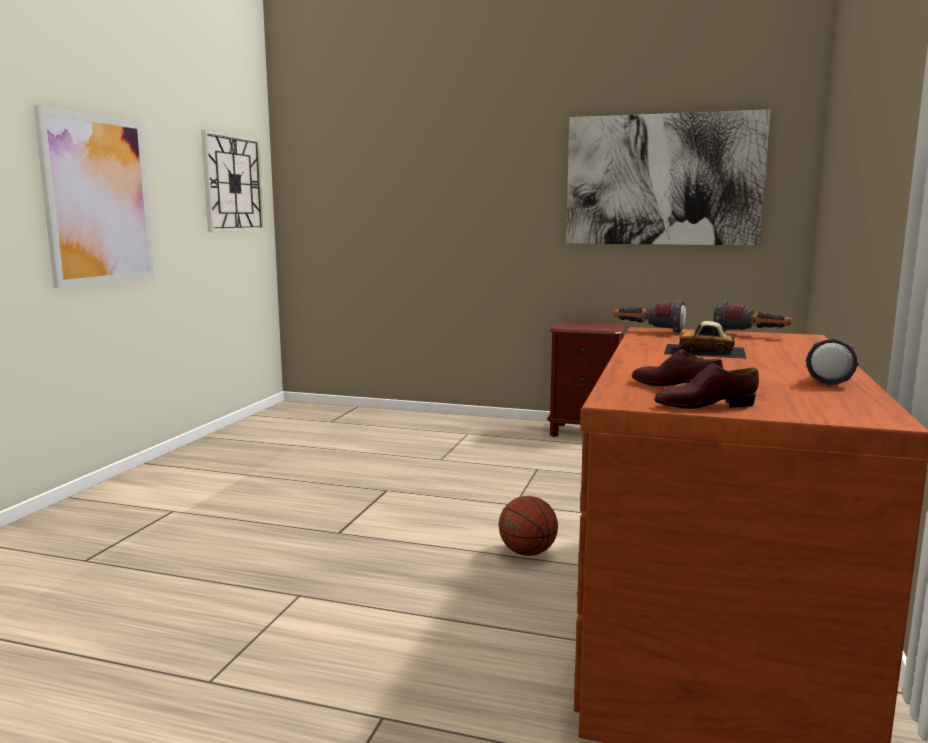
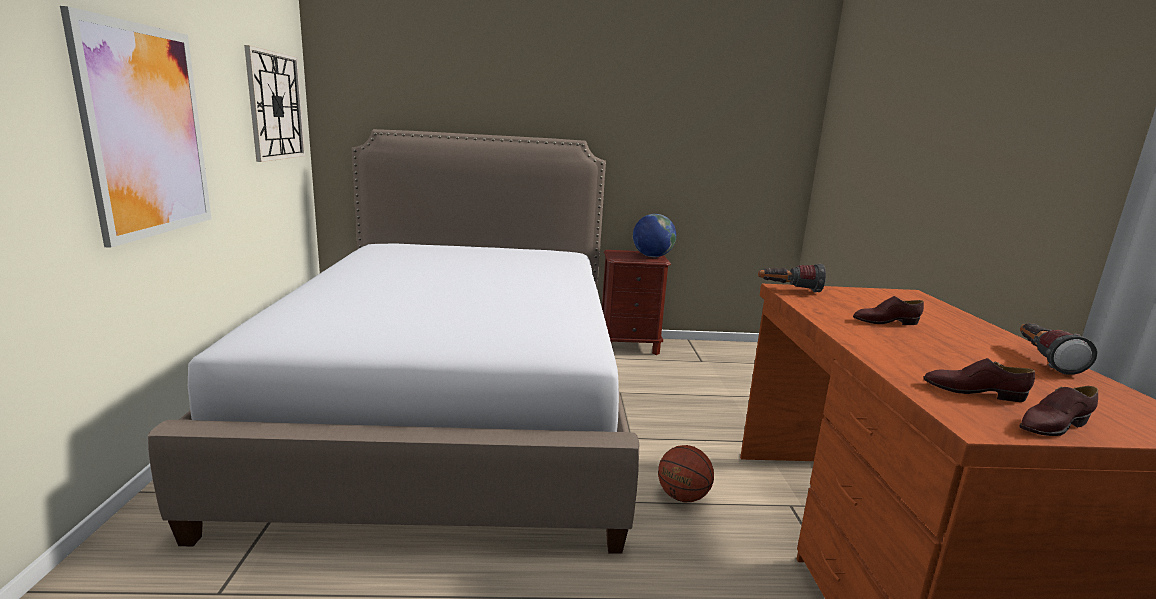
camera: 20 degrees left, 5 degrees up
picture [566,110,771,245] -> none
toy car [664,321,747,359] -> brown shoe [853,296,924,325]
flashlight [713,300,792,331] -> none
none -> bed [148,129,639,554]
none -> globe [633,214,676,257]

